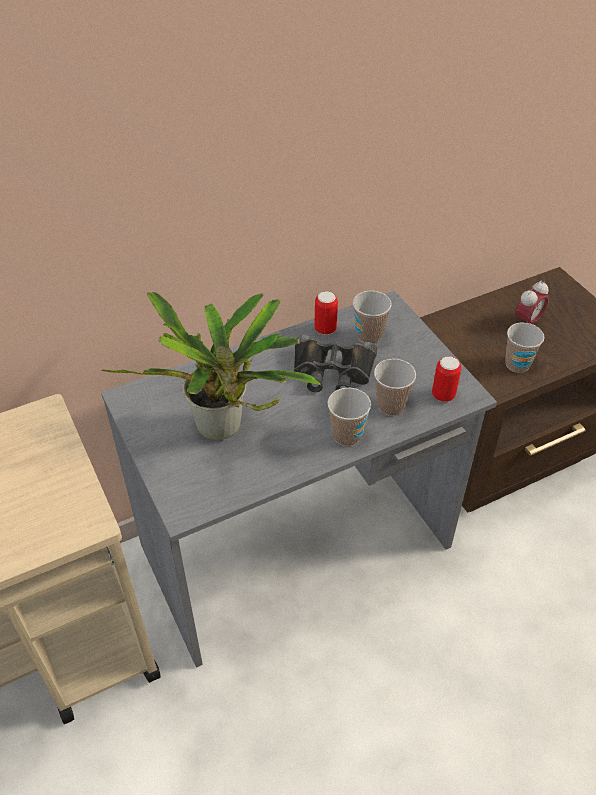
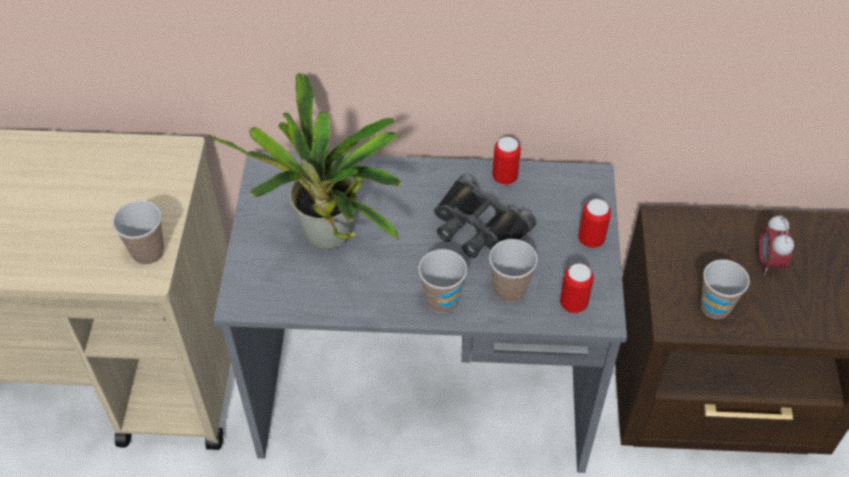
camera: 30 degrees right, 5 degrees up
cup [353,291,392,344] -> cup moved to [112,200,164,265]
alarm clock [515,280,549,324] -> alarm clock turned 105 degrees clockwise [758,215,794,276]
none -> can [578,199,611,248]

